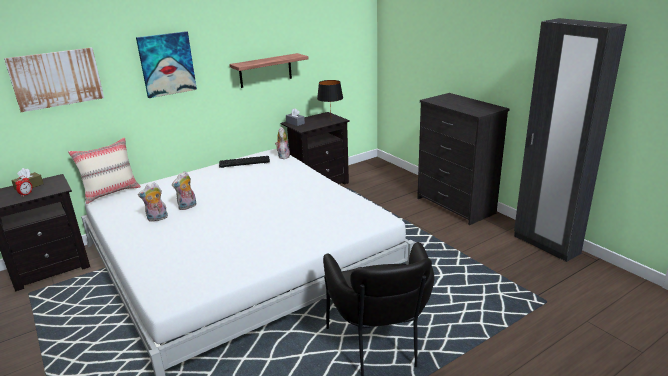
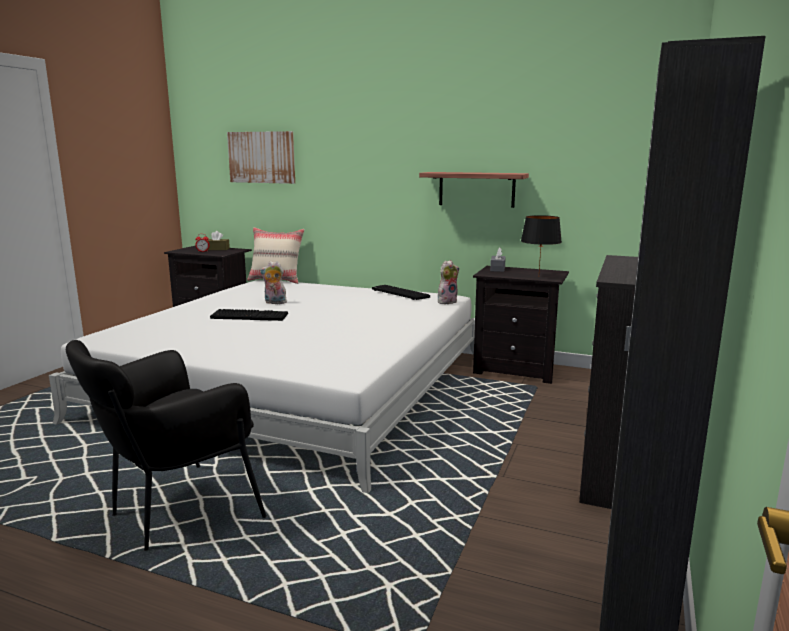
camera: 55 degrees right, 10 degrees down
picture [136,31,197,98] -> none
plush toy [138,183,168,222] -> none
none -> keyboard [210,309,288,321]

